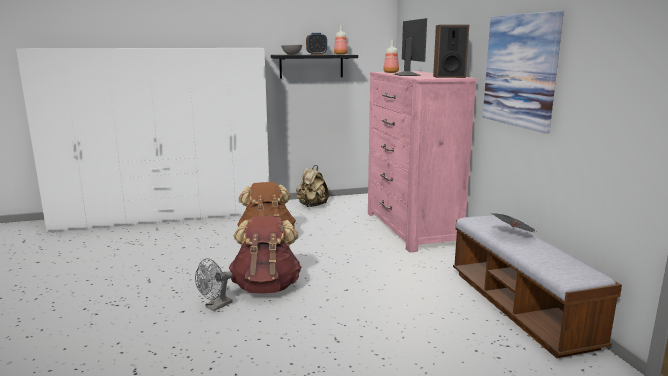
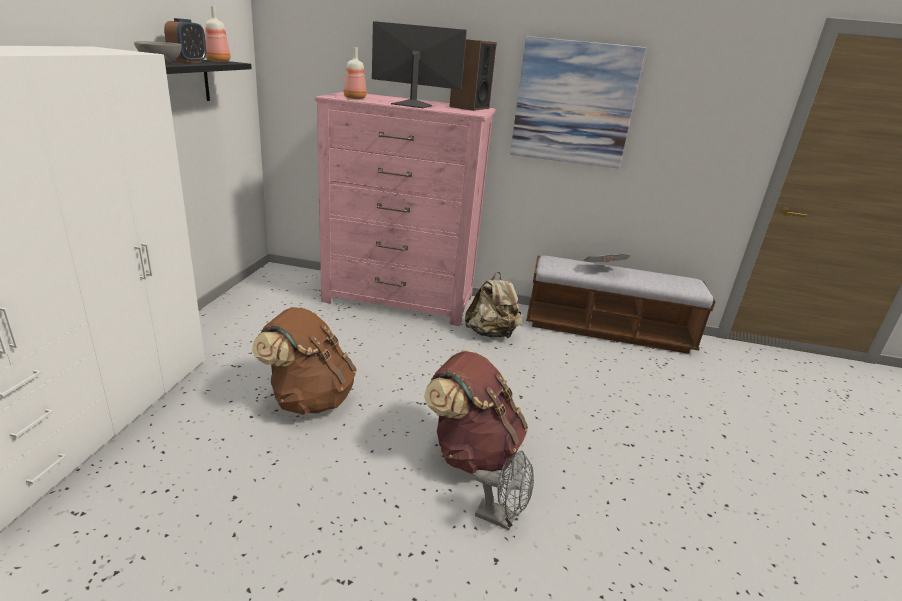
camera: 65 degrees left, 10 degrees up
grey fan [195,258,233,311] -> grey fan turned 45 degrees counterclockwise [474,450,534,530]
beige backpack [296,165,329,207] -> beige backpack moved to [465,272,522,338]

